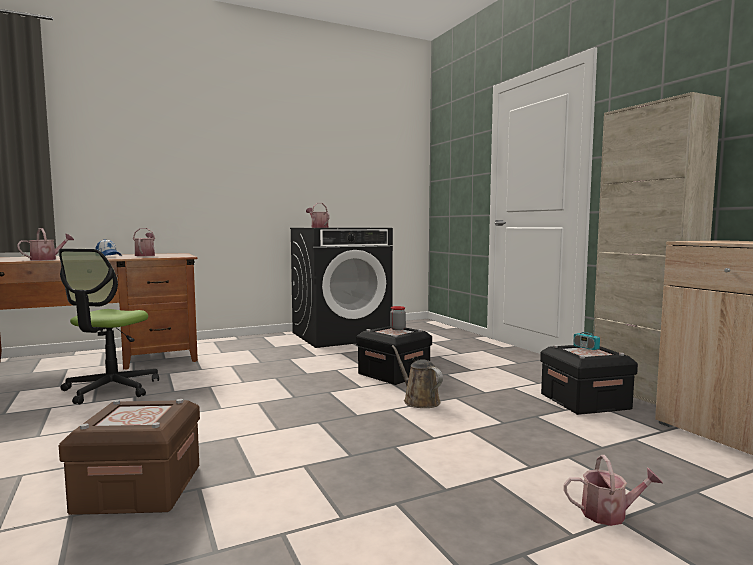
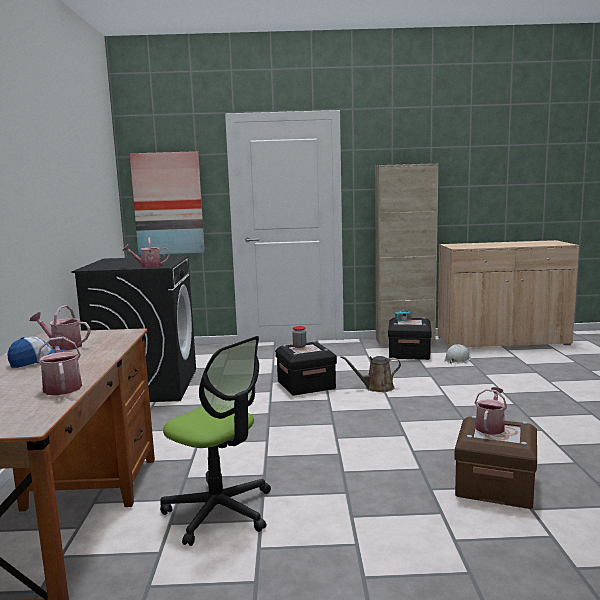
camera: 65 degrees left, 5 degrees up
watering can [564,455,663,526] -> watering can moved to [475,387,507,435]
none -> picture [130,151,205,255]
none -> white hard hat [444,344,471,364]

